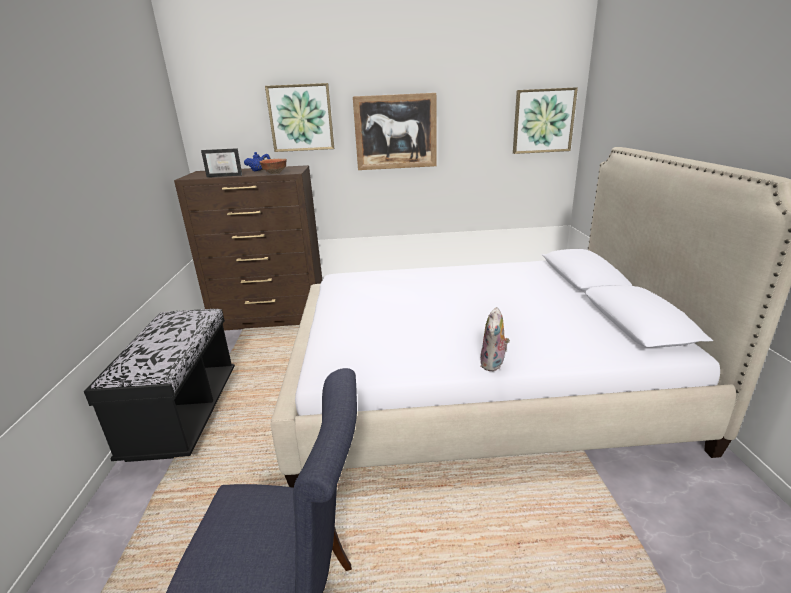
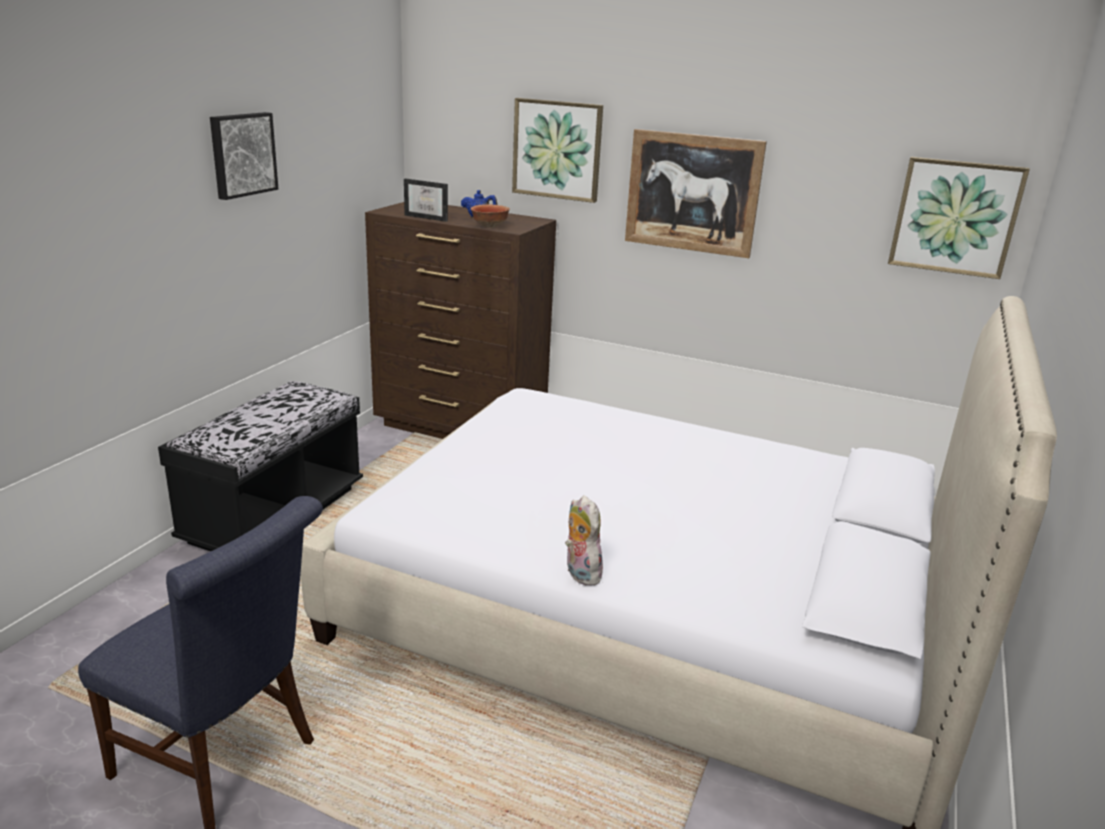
camera: 25 degrees right, 0 degrees up
plush toy [480,307,510,372] -> plush toy turned 105 degrees clockwise [565,495,603,586]
none -> picture [210,112,278,200]

